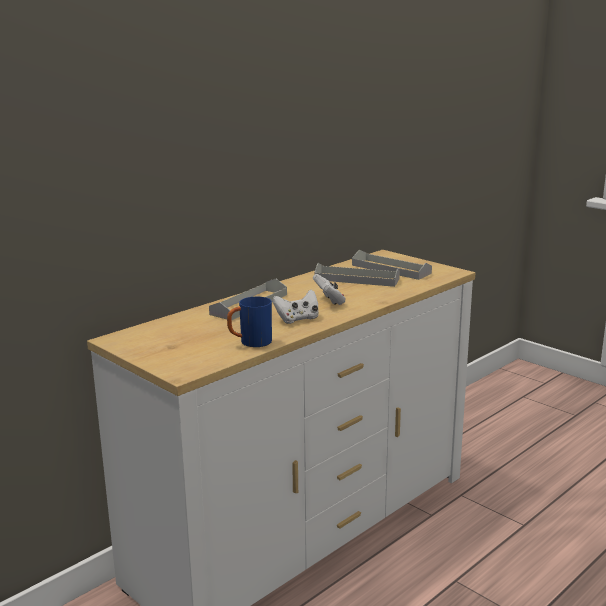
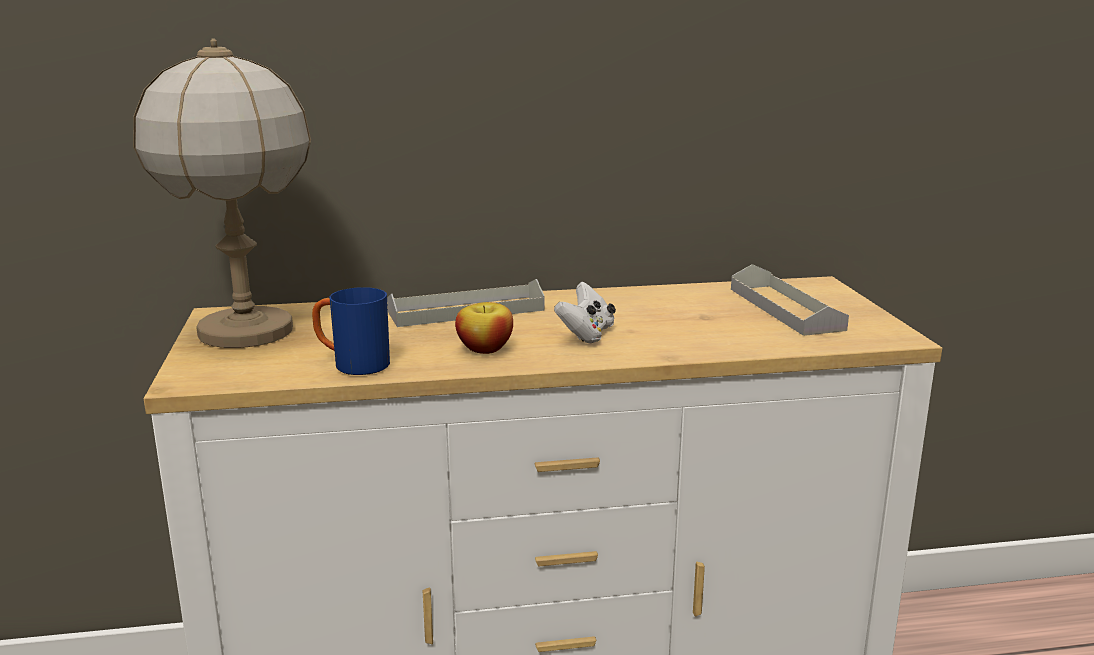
camera: 35 degrees right, 0 degrees up
white game controller [272,290,319,324] -> apple [455,302,513,354]
grey tray [314,263,400,287] -> none
none -> table lamp [133,38,311,348]

